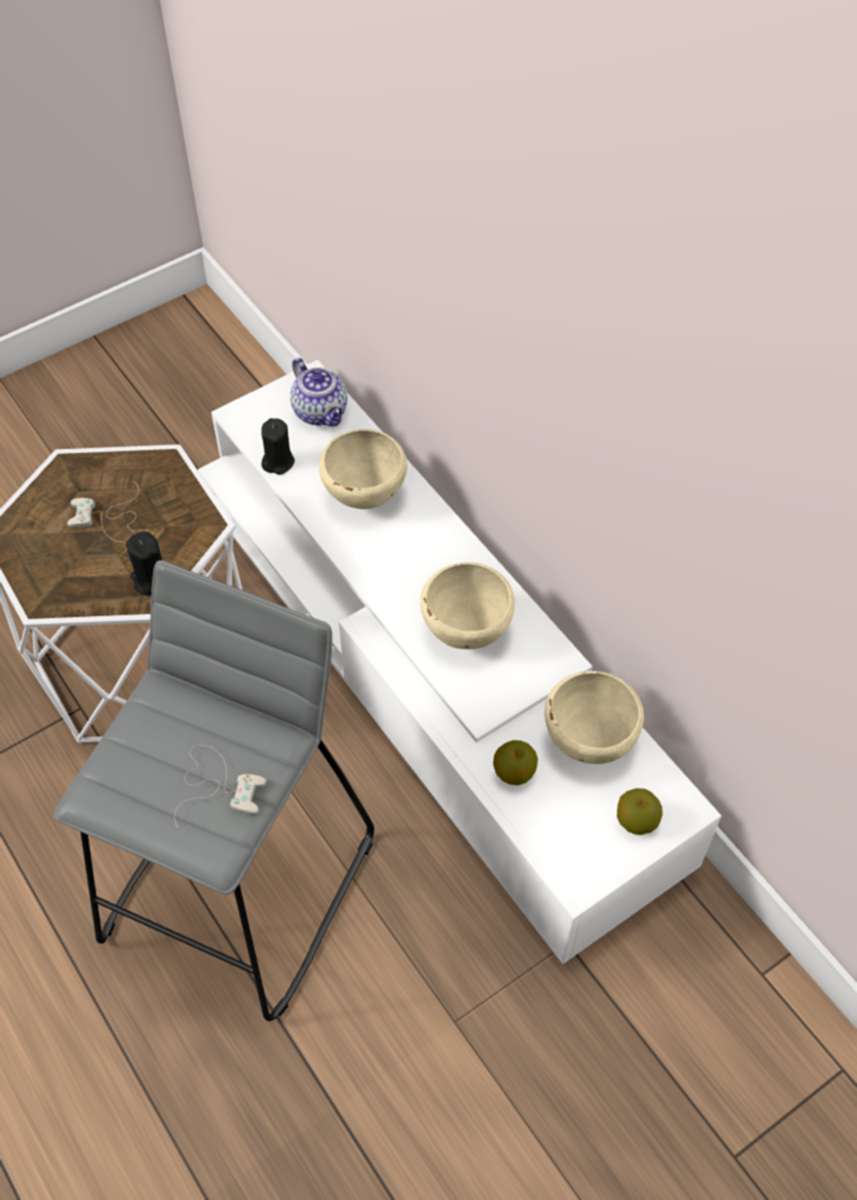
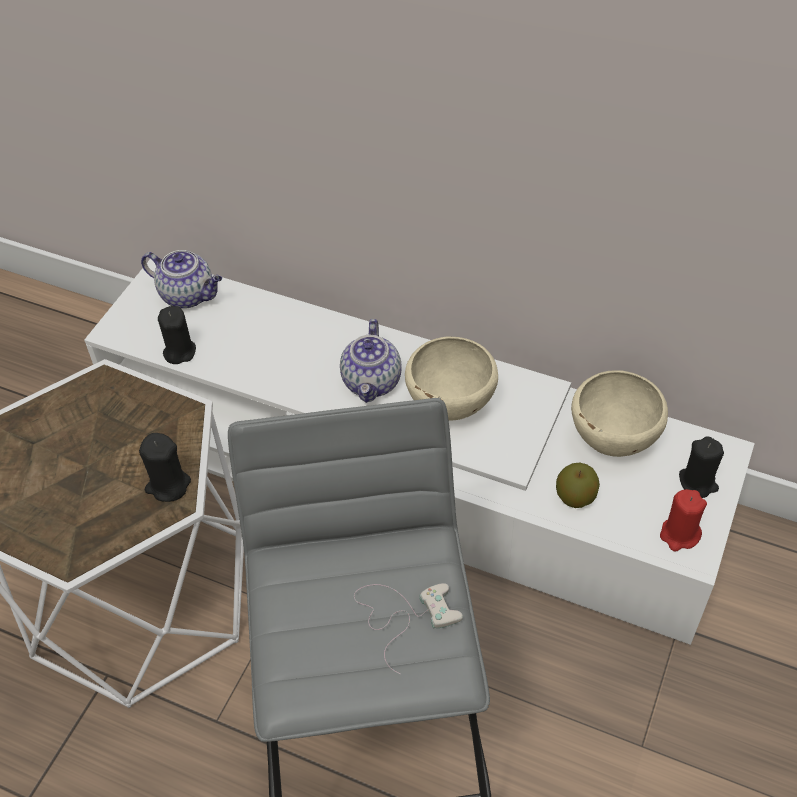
camera: 30 degrees left, 5 degrees down
white game controller [67,484,139,543] -> none
beige bowl [319,429,407,509] -> none
apple [617,788,663,835] -> black candle [679,436,724,498]
none -> teapot [340,319,402,403]
none -> red candle [660,489,707,552]

